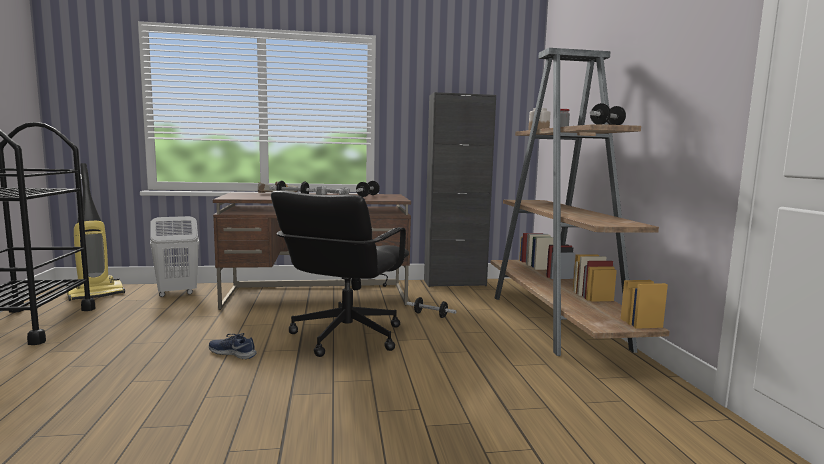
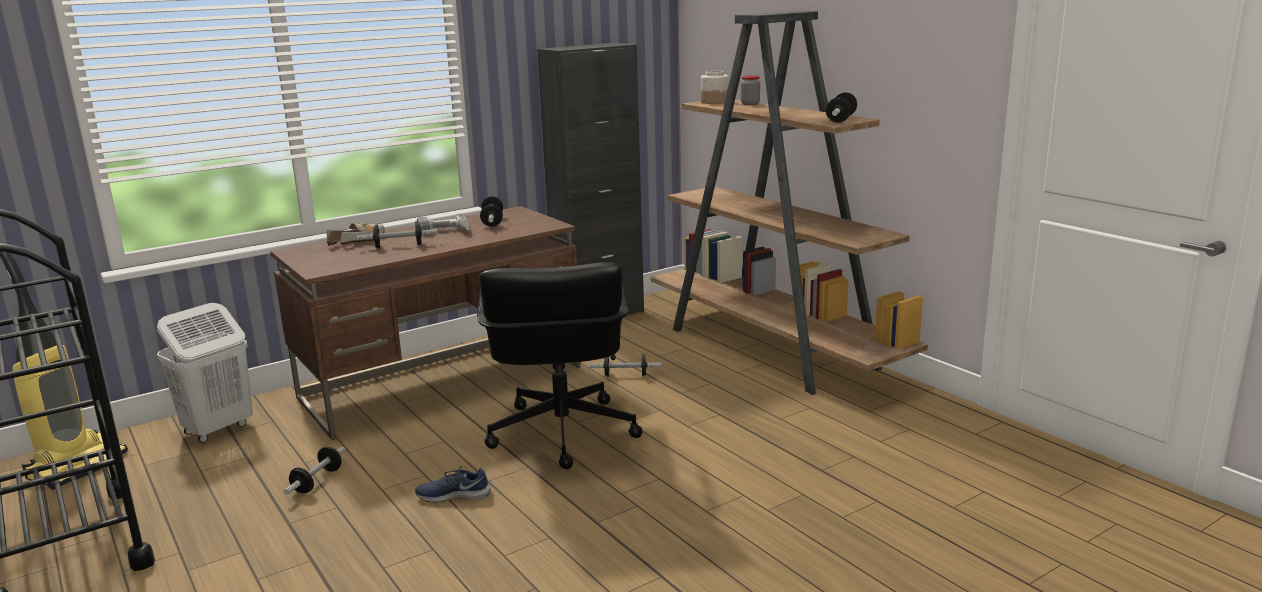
camera: 25 degrees left, 10 degrees up
none -> dumbbell [284,446,345,495]

